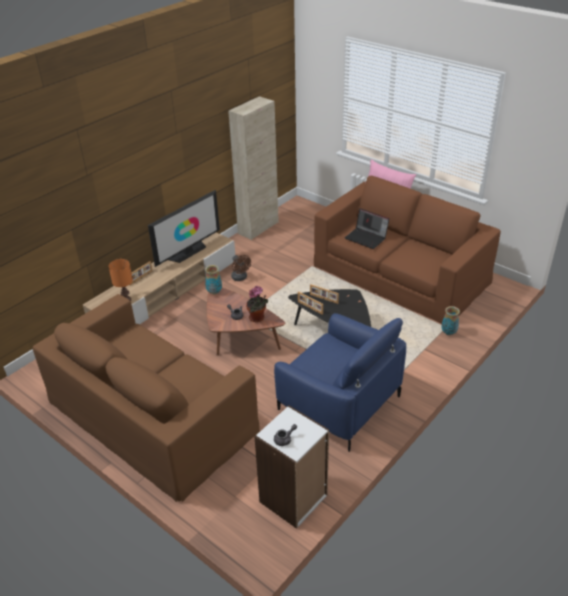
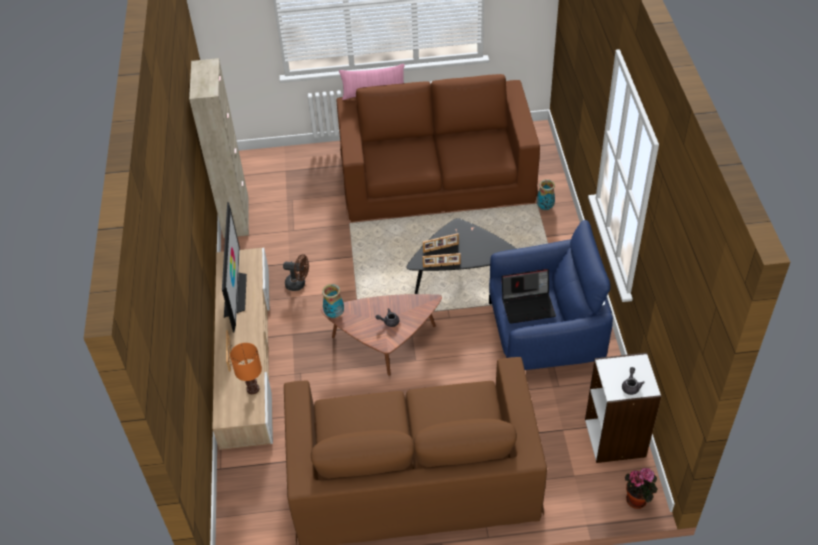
camera: 45 degrees left, 10 degrees up
potted plant [246,286,268,322] -> potted plant moved to [625,468,658,509]
laptop [345,208,389,249] -> laptop moved to [502,269,556,324]

